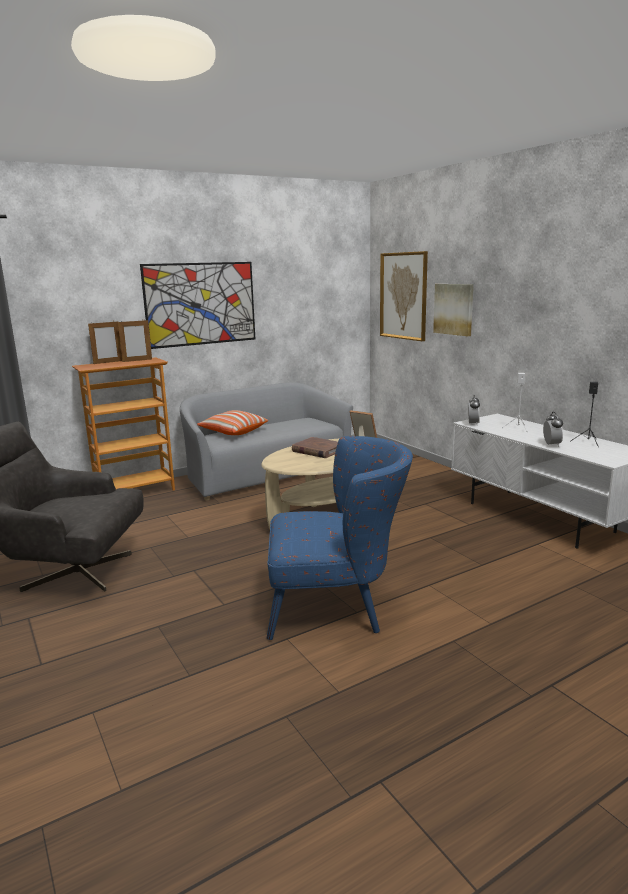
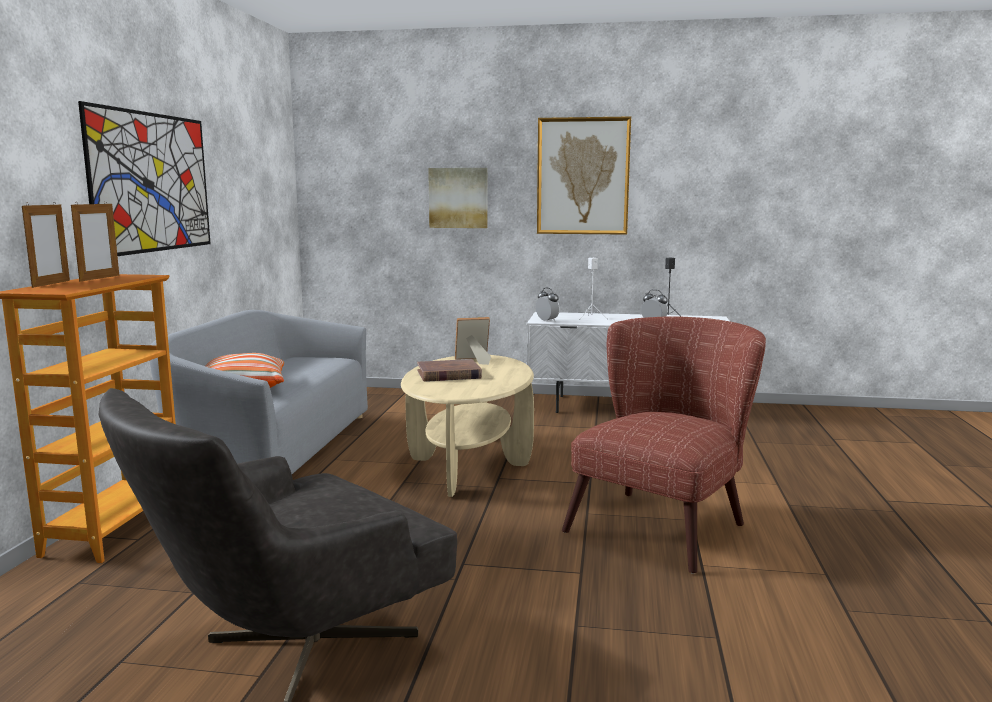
camera: 50 degrees left, 5 degrees down
blue armchair [267,436,413,640] -> brown armchair [562,316,766,574]
picture [380,251,428,341] -> picture moved to [537,116,631,235]

